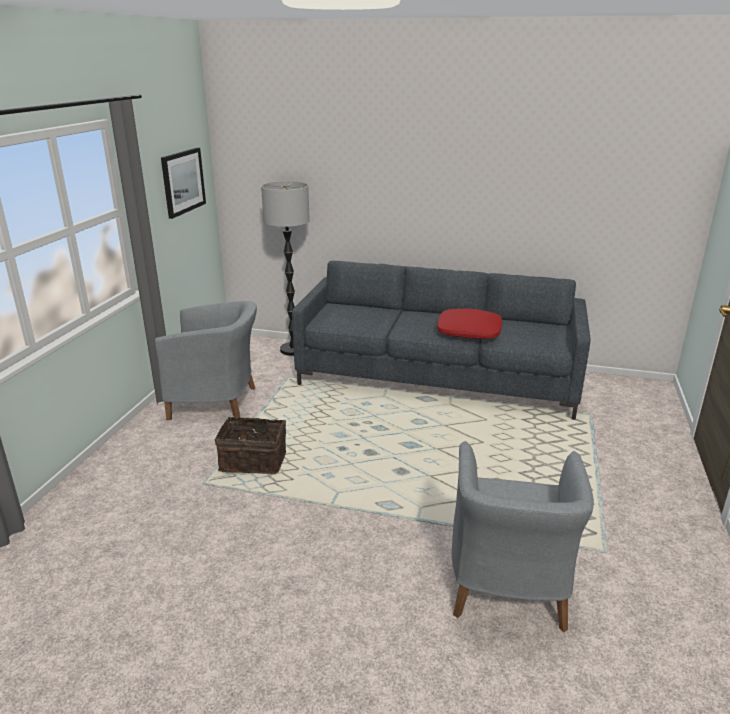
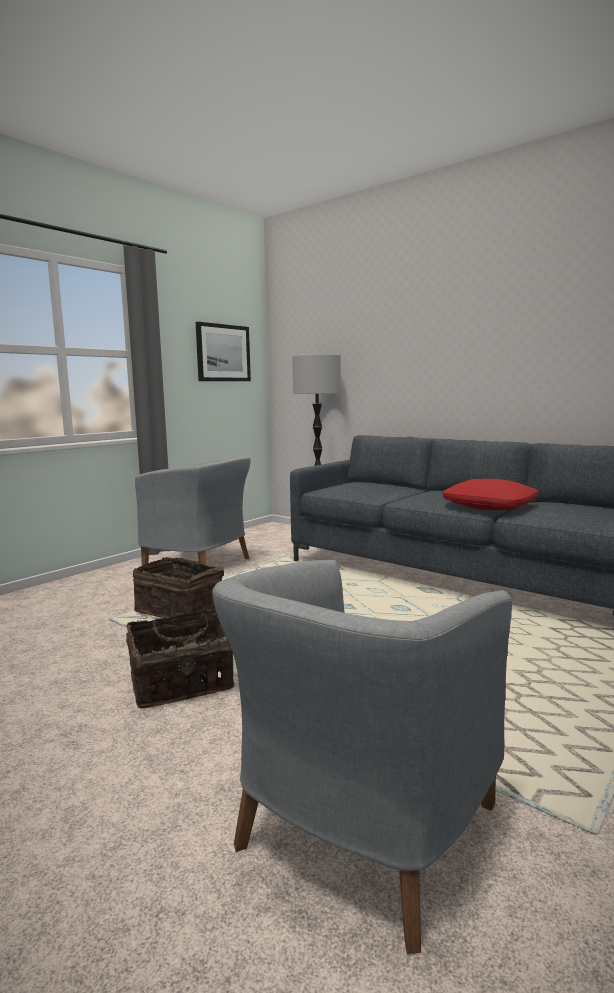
camera: 25 degrees right, 15 degrees down
none -> basket [126,608,234,709]

